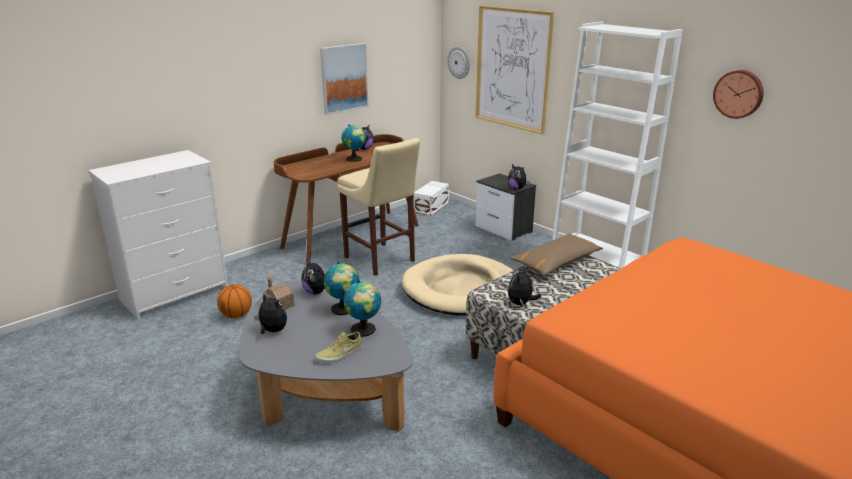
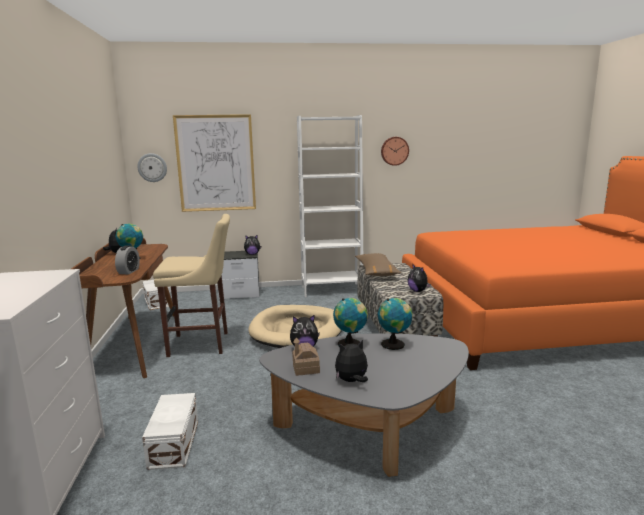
camera: 55 degrees left, 10 degrees down
basketball [217,284,252,318] -> white storage box [142,393,198,470]
beige shoe [315,332,362,363] -> none
picture [320,43,369,115] -> none
none -> alarm clock [115,245,140,274]

